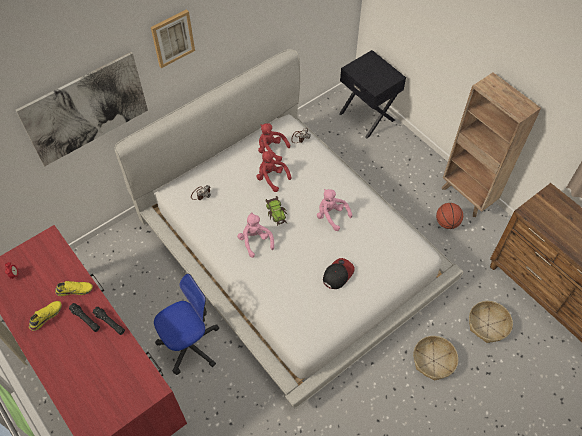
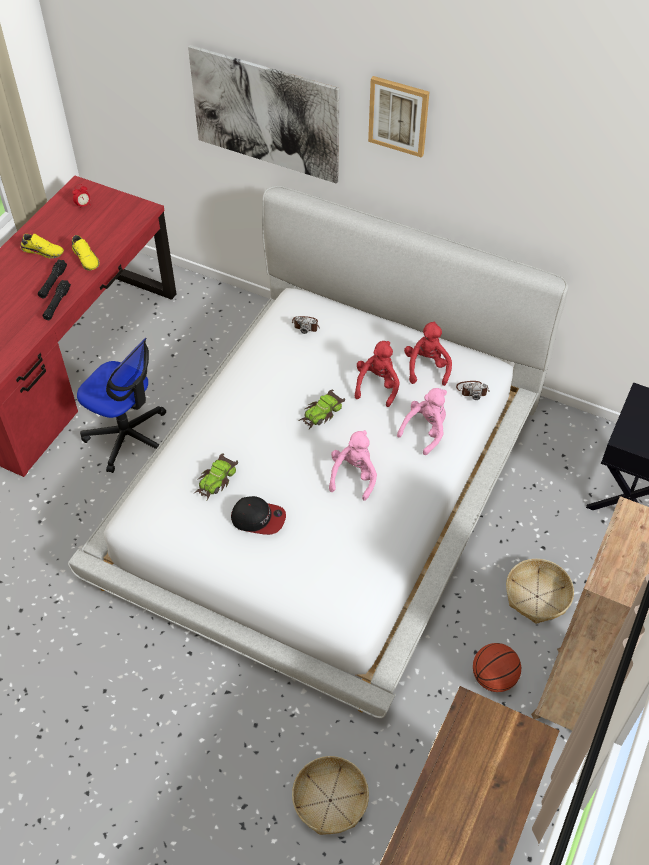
camera: 65 degrees right, 5 degrees down
pink plush toy [237,212,274,258] -> pink plush toy moved to [397,388,447,455]
basket [413,336,458,381] -> basket moved to [506,559,574,624]
none -> toy car [193,454,238,500]

